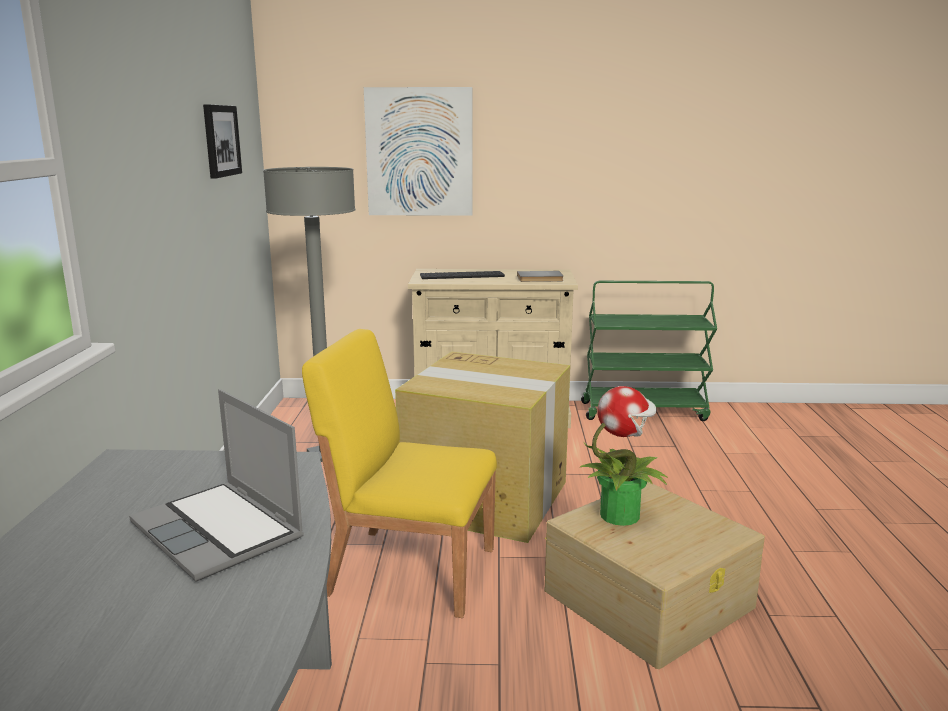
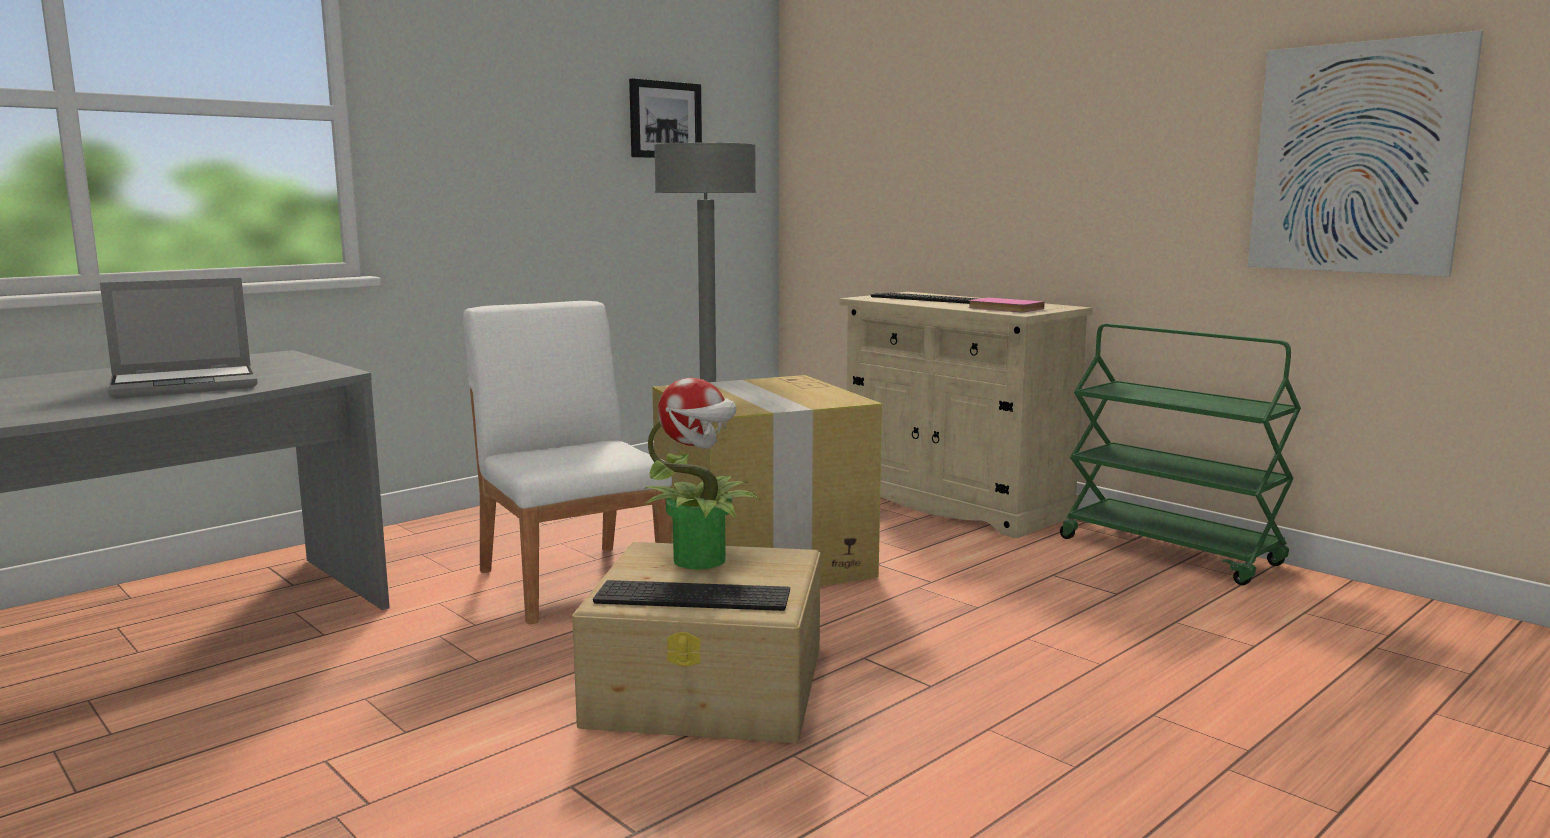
camera: 45 degrees right, 5 degrees down
laptop [129,389,304,582] -> laptop turned 120 degrees counterclockwise [100,278,257,399]
yellow chair [302,329,497,618] -> white chair [463,301,672,624]
picture [364,87,473,216] -> picture moved to [1248,31,1483,277]
grey book [517,271,563,282] -> pink book [968,297,1045,313]
none -> keyboard [593,580,790,611]

